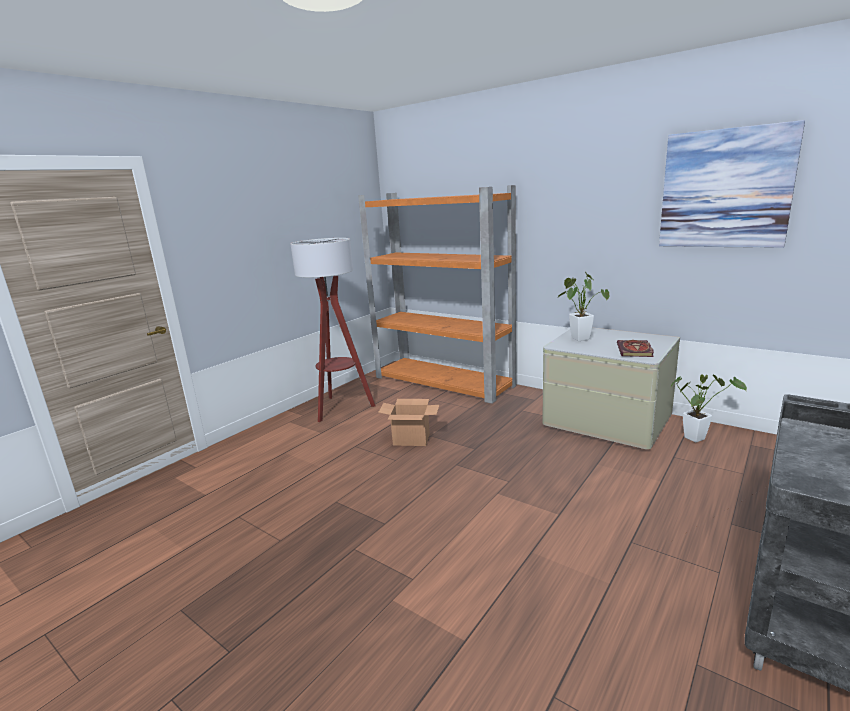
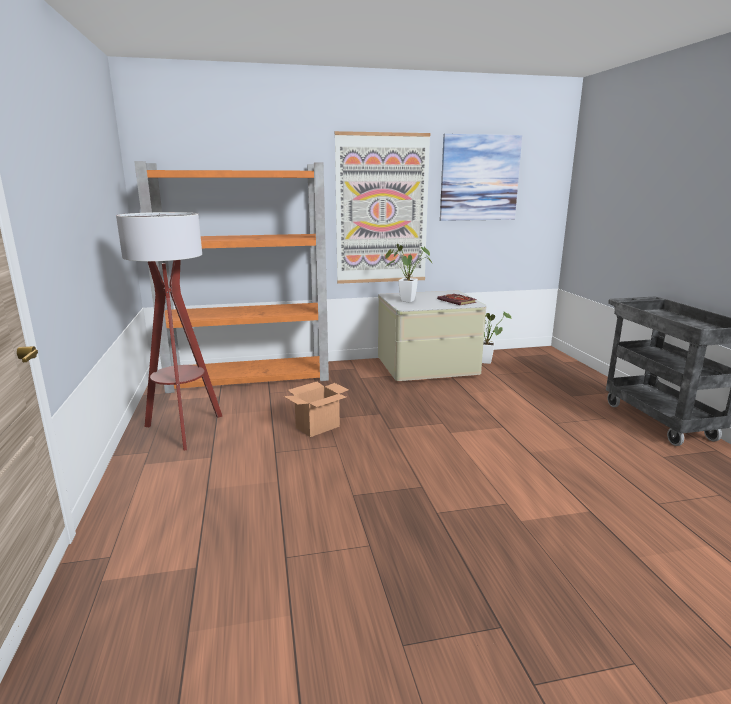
camera: 50 degrees left, 0 degrees up
none -> picture [335,131,430,284]

